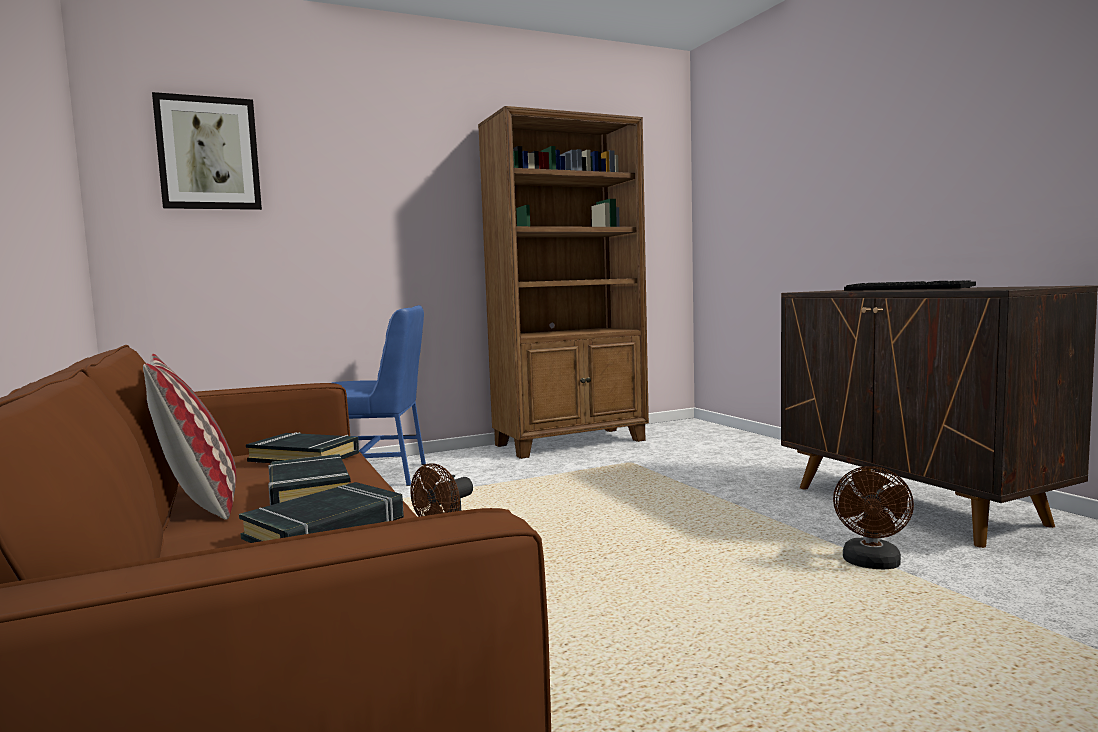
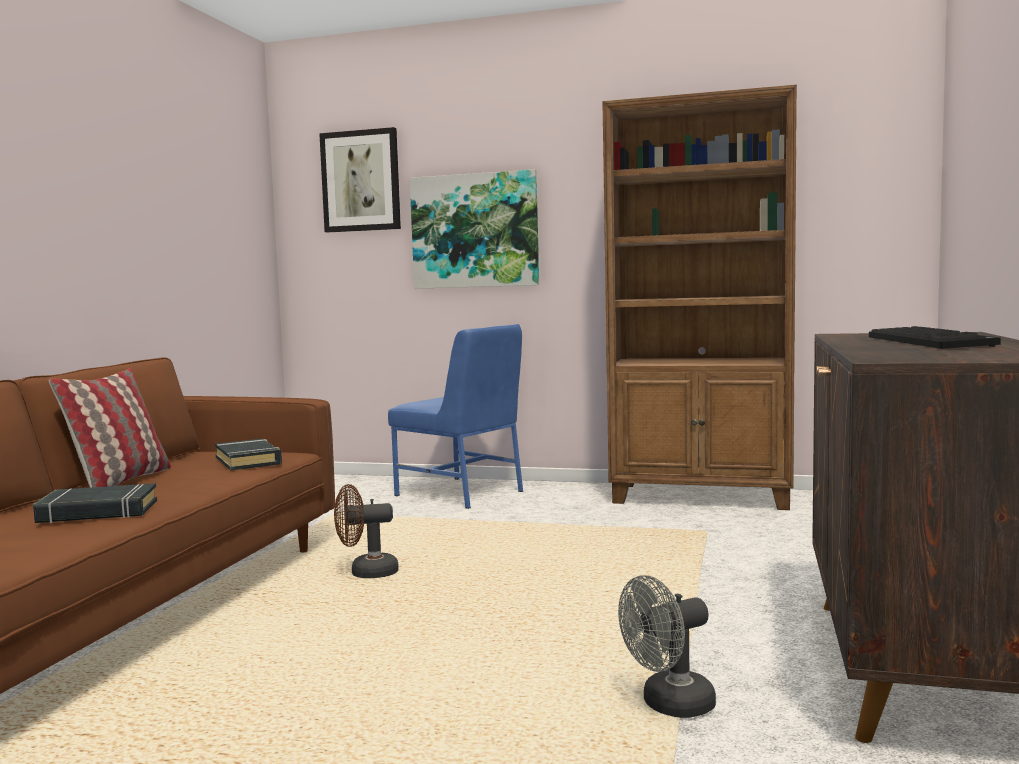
camera: 40 degrees right, 0 degrees up
black book [268,454,351,505] -> none
brown fan [833,466,914,569] -> grey fan [618,575,716,718]
none -> picture [410,169,539,289]

